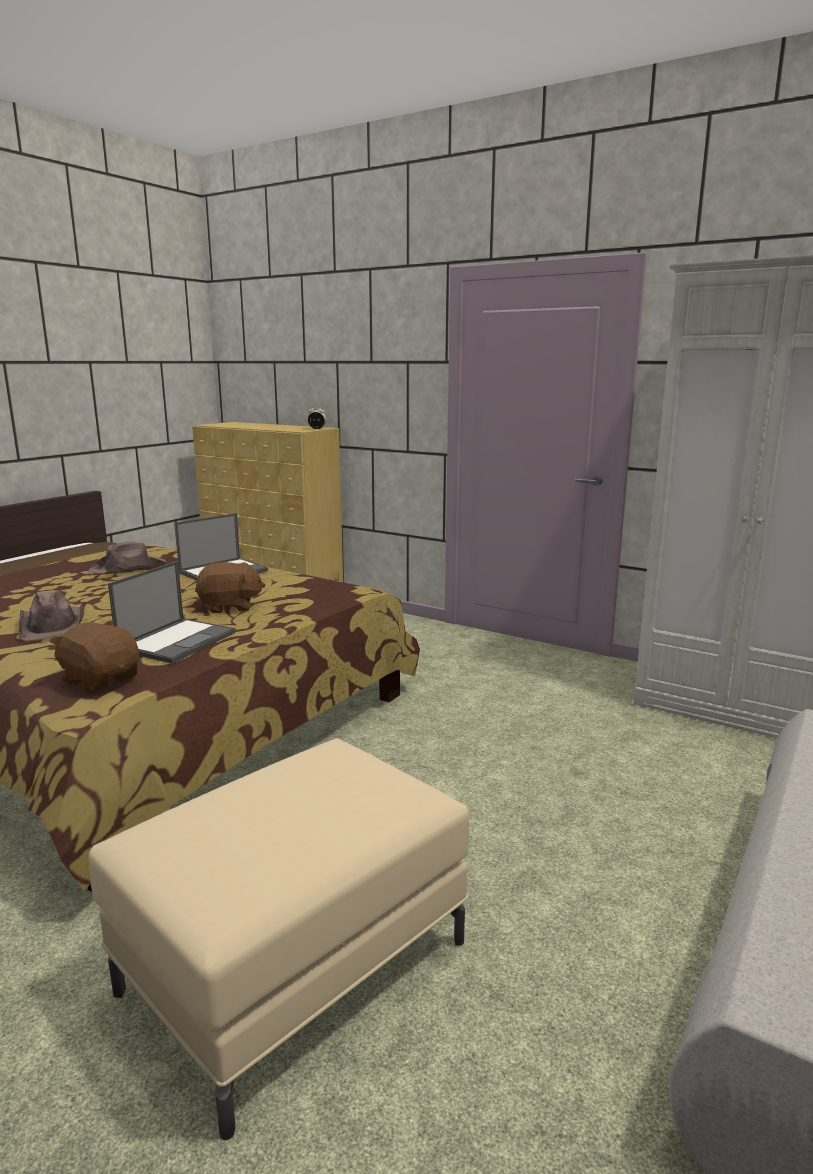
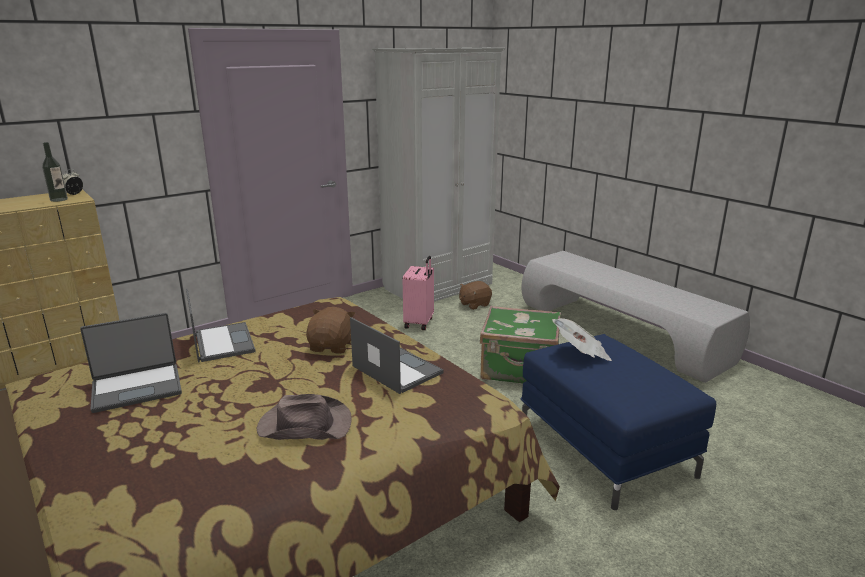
camera: 70 degrees left, 5 degrees up
brown plush toy [49,621,139,694] -> brown plush toy moved to [459,281,492,310]
brown hat [88,541,166,574] -> laptop [80,313,182,413]
beige ottoman [88,738,469,1140] -> blue ottoman [520,334,716,510]
none -> bottle [42,142,68,202]
none -> pink suitcase [402,256,434,330]
none -> green suitcase [480,306,561,383]
none -> newspaper [552,318,612,361]

